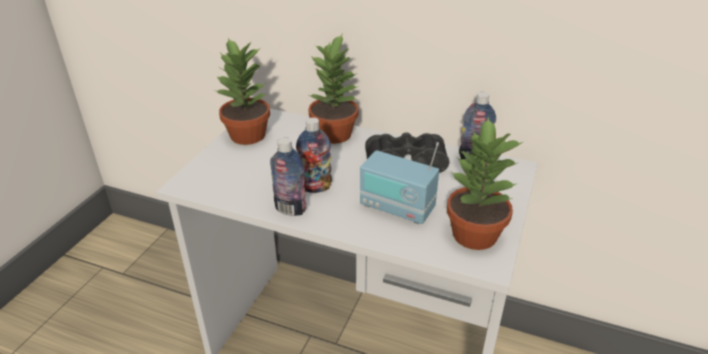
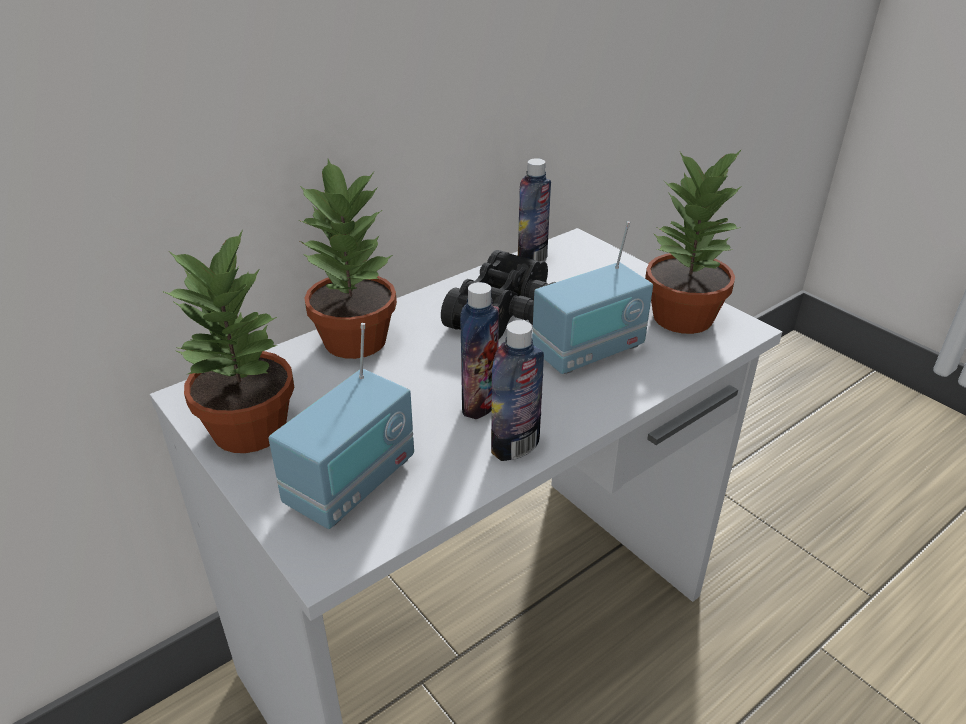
camera: 60 degrees left, 0 degrees up
none -> radio [268,323,414,529]

